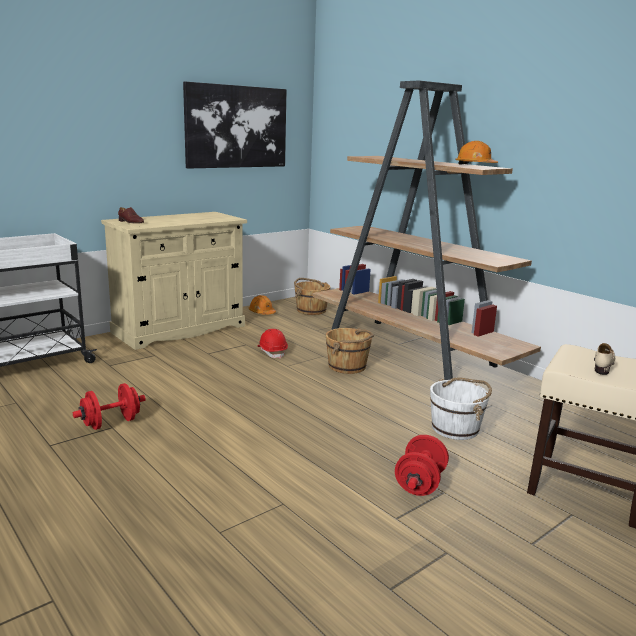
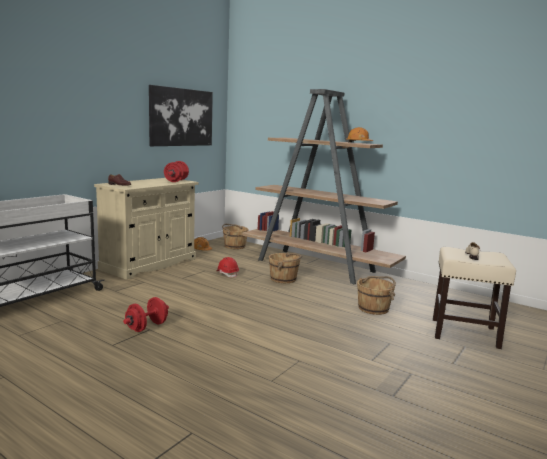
camera: 15 degrees left, 5 degrees down
red dumbbell [395,435,449,496] -> red dumbbell moved to [164,161,189,182]
white bucket [430,377,492,440] -> brown bucket [357,276,396,315]

